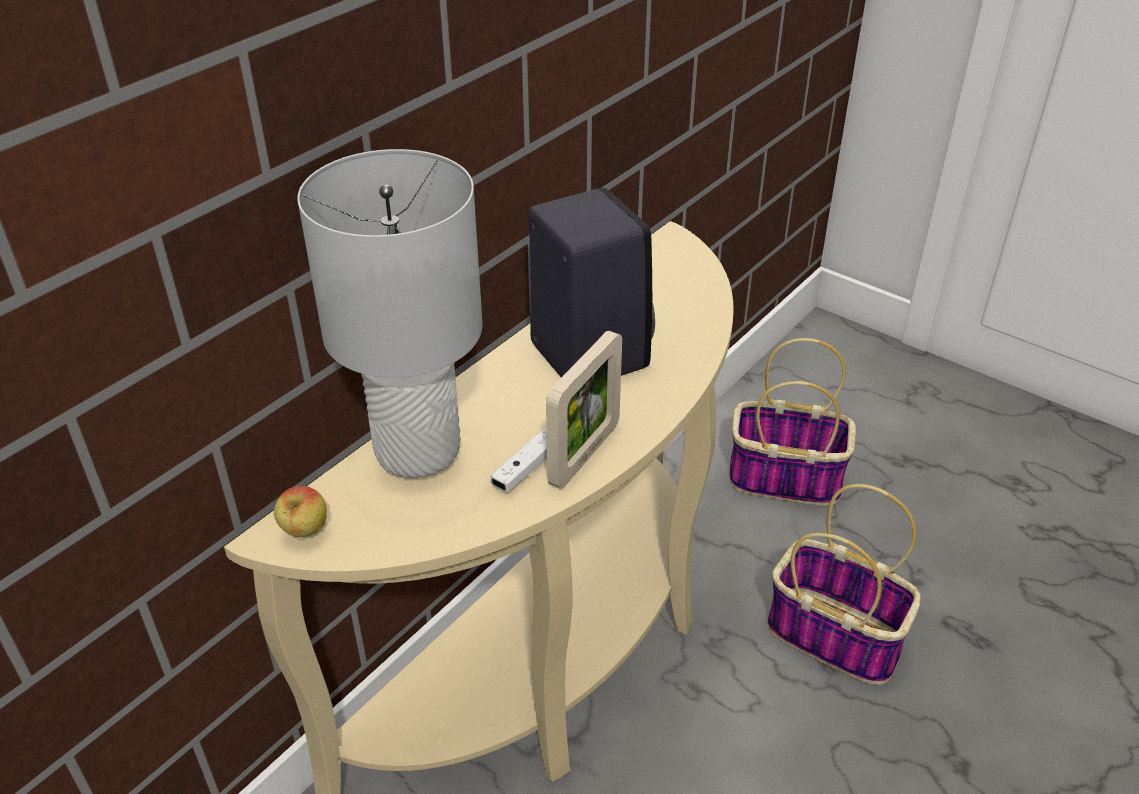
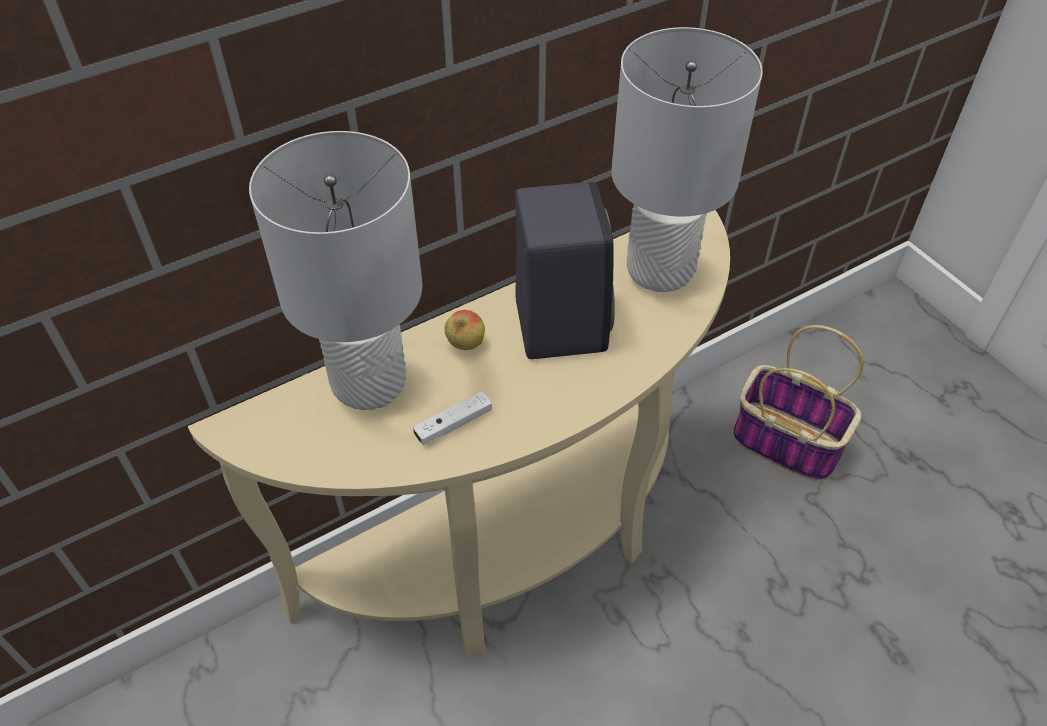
camera: 20 degrees right, 10 degrees up
apple [274,486,327,537] -> apple moved to [444,310,485,350]
picture frame [546,330,622,489] -> none
basket [767,484,920,685] -> none
none -> grey table lamp [611,27,763,292]

